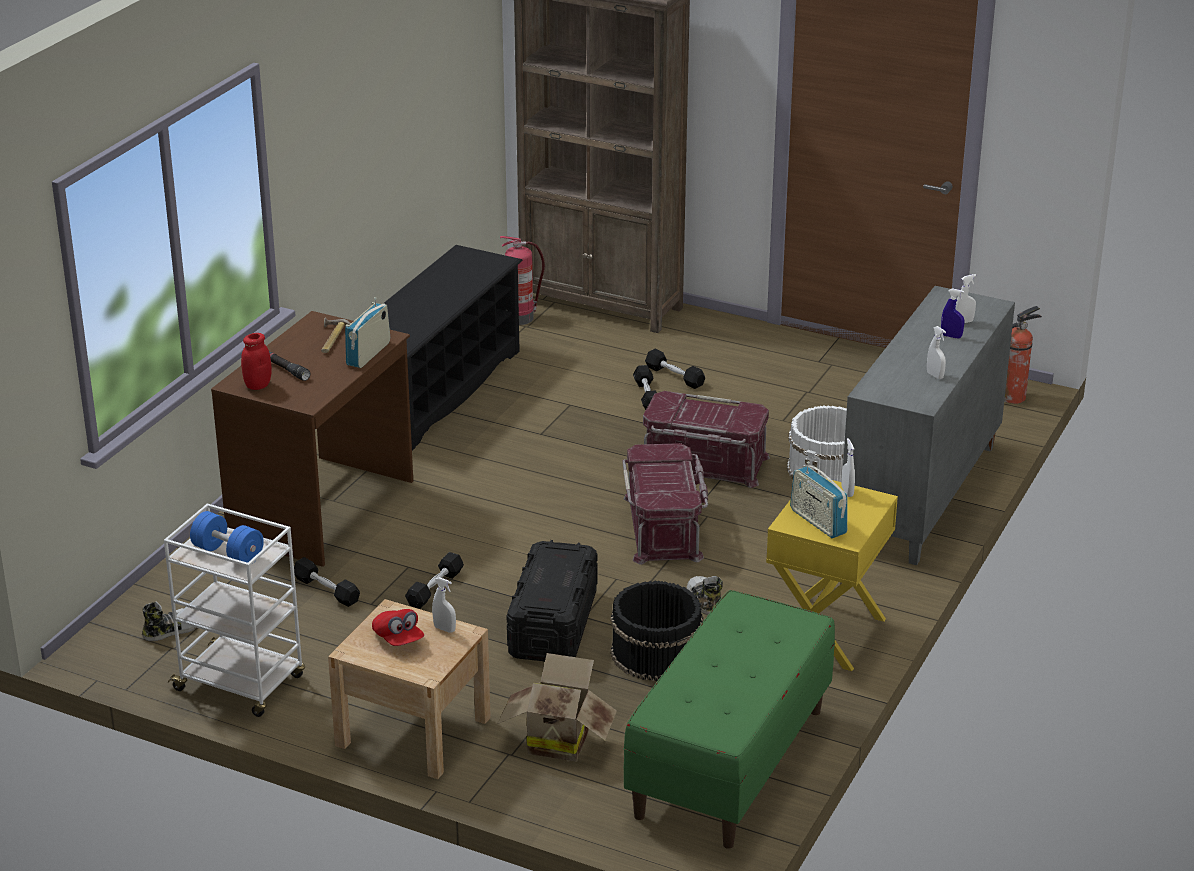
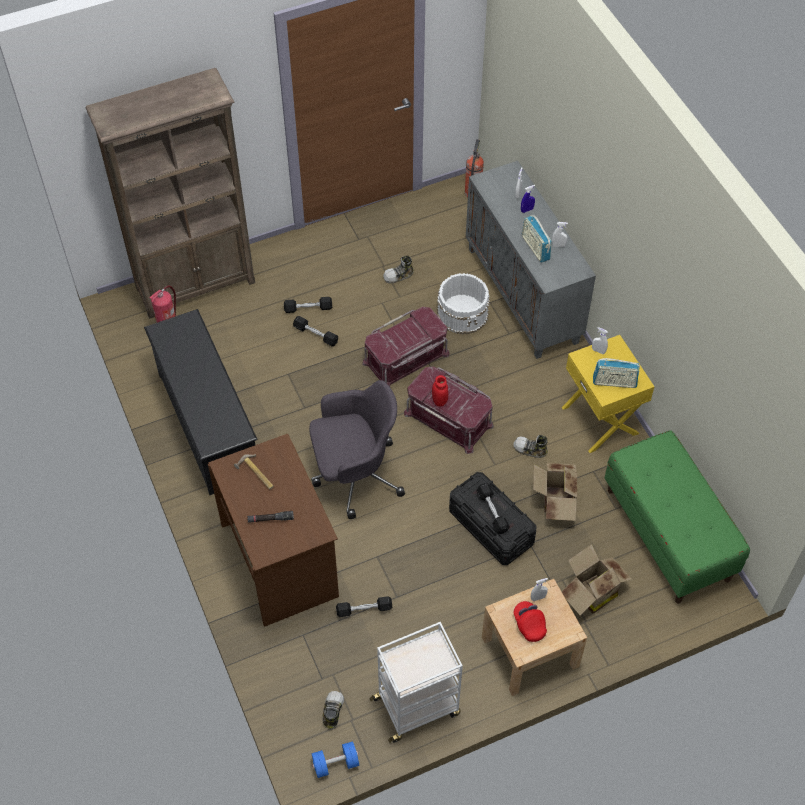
camera: 50 degrees left, 25 degrees up
blue dumbbell [190,511,264,563] -> blue dumbbell moved to [312,741,359,778]
red jar [241,333,272,390] -> red jar moved to [432,375,448,407]
radio [345,297,390,368] -> radio moved to [522,215,552,263]
red cap [372,609,424,646] -> red cap turned 120 degrees counterclockwise [514,601,547,642]
black dumbbell [405,552,464,609] -> black dumbbell moved to [477,483,510,534]
black bucket [610,580,703,681] -> cardboard box [533,463,577,521]
none -> grey office chair [309,380,405,519]
none -> shoe [383,256,414,284]

